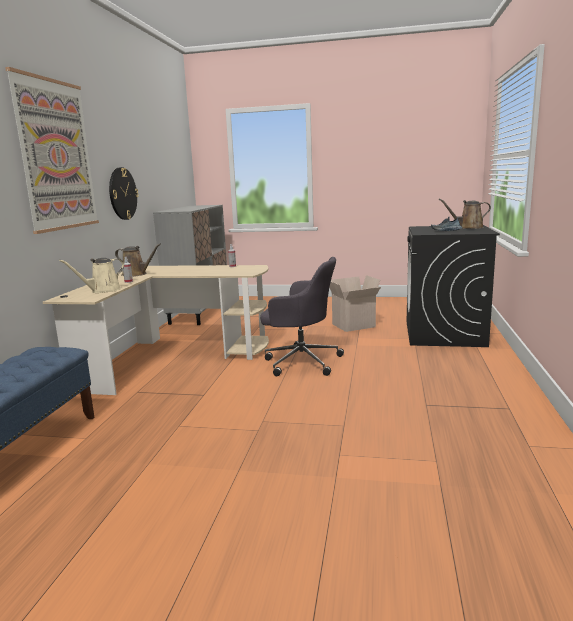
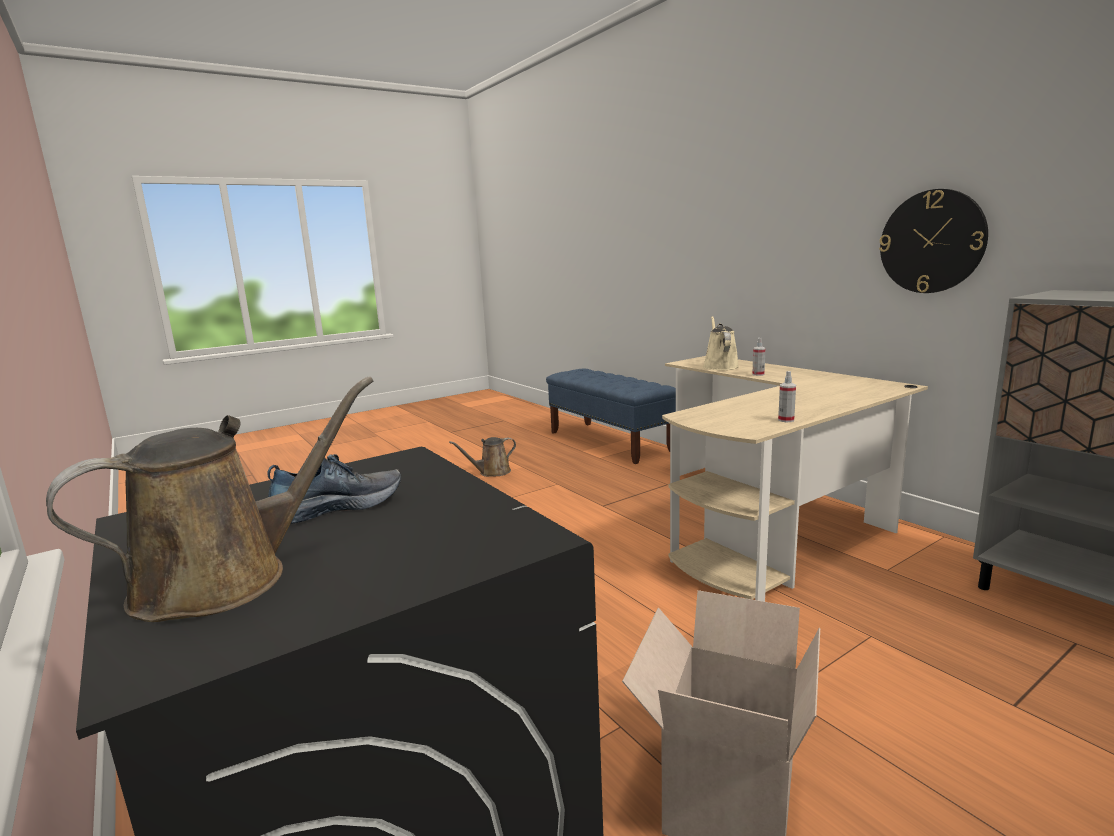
camera: 135 degrees right, 0 degrees up
picture [5,67,99,234] -> none
brown watering can [115,243,161,277] -> brown watering can moved to [449,437,516,477]
grey office chair [260,257,344,376] -> none

